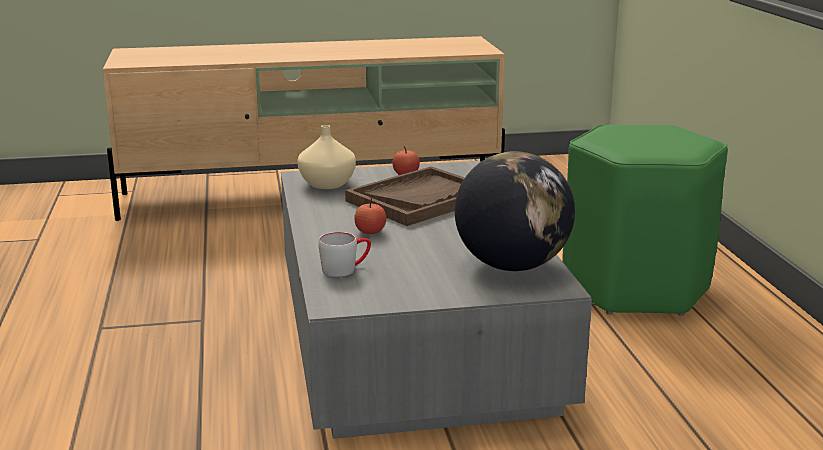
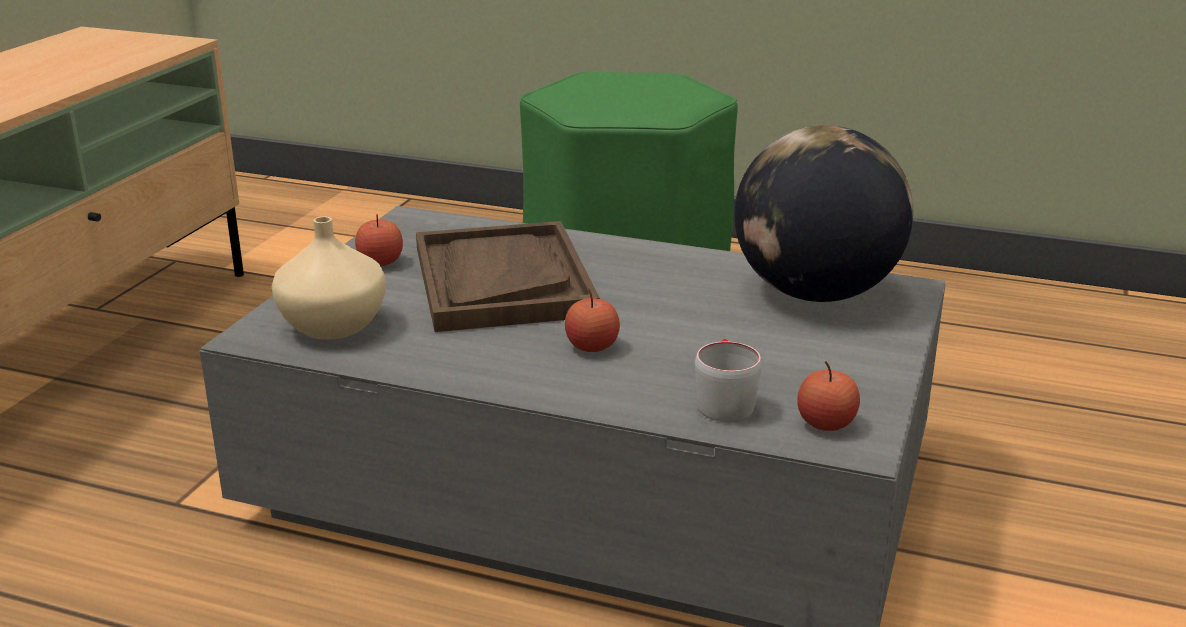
camera: 60 degrees left, 5 degrees up
none -> apple [797,361,860,431]

